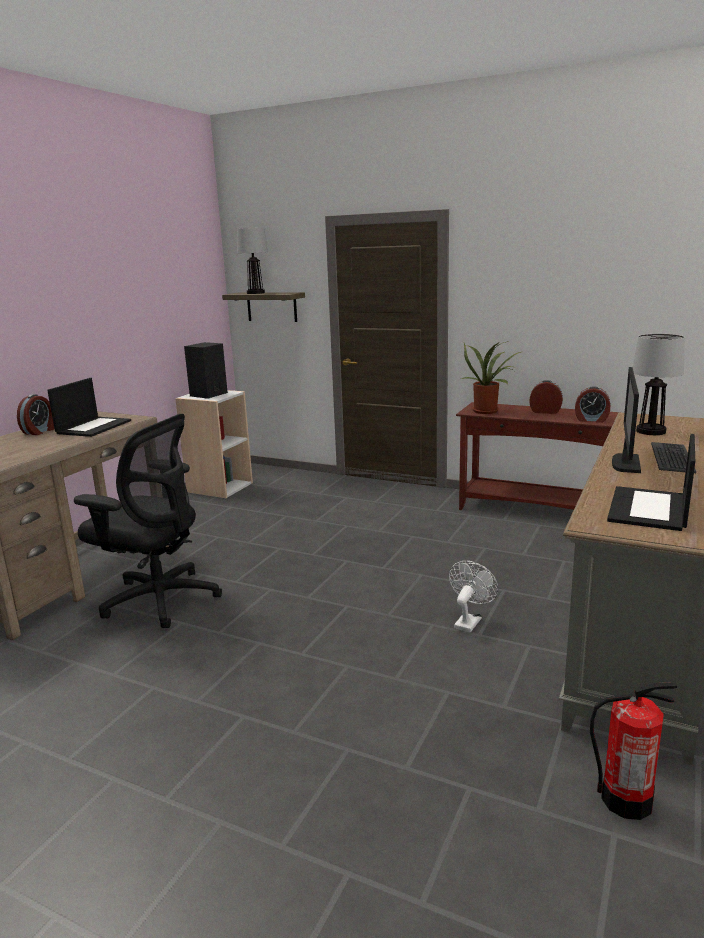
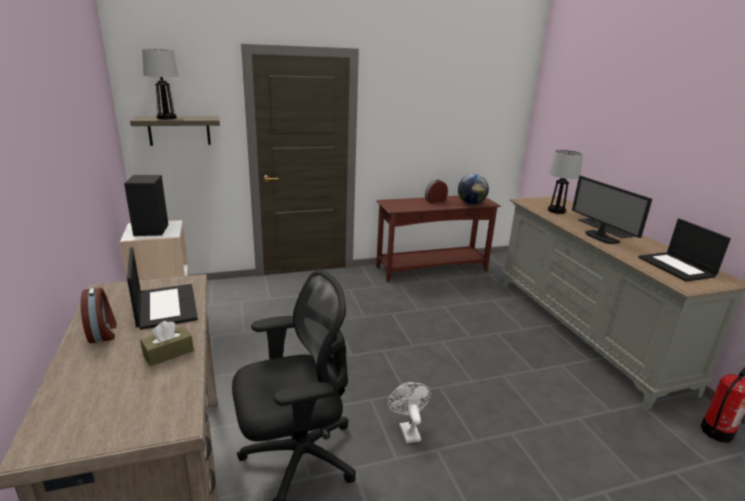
camera: 45 degrees left, 5 degrees up
white fan [449,561,498,633] -> white fan moved to [388,382,431,443]
potted plant [461,341,521,414] -> none
alarm clock [575,386,610,423] -> globe [458,174,489,205]
none -> brown tissue box [140,321,194,366]

